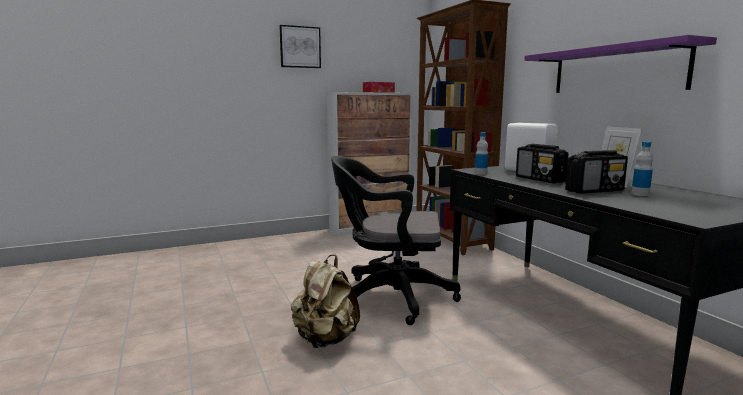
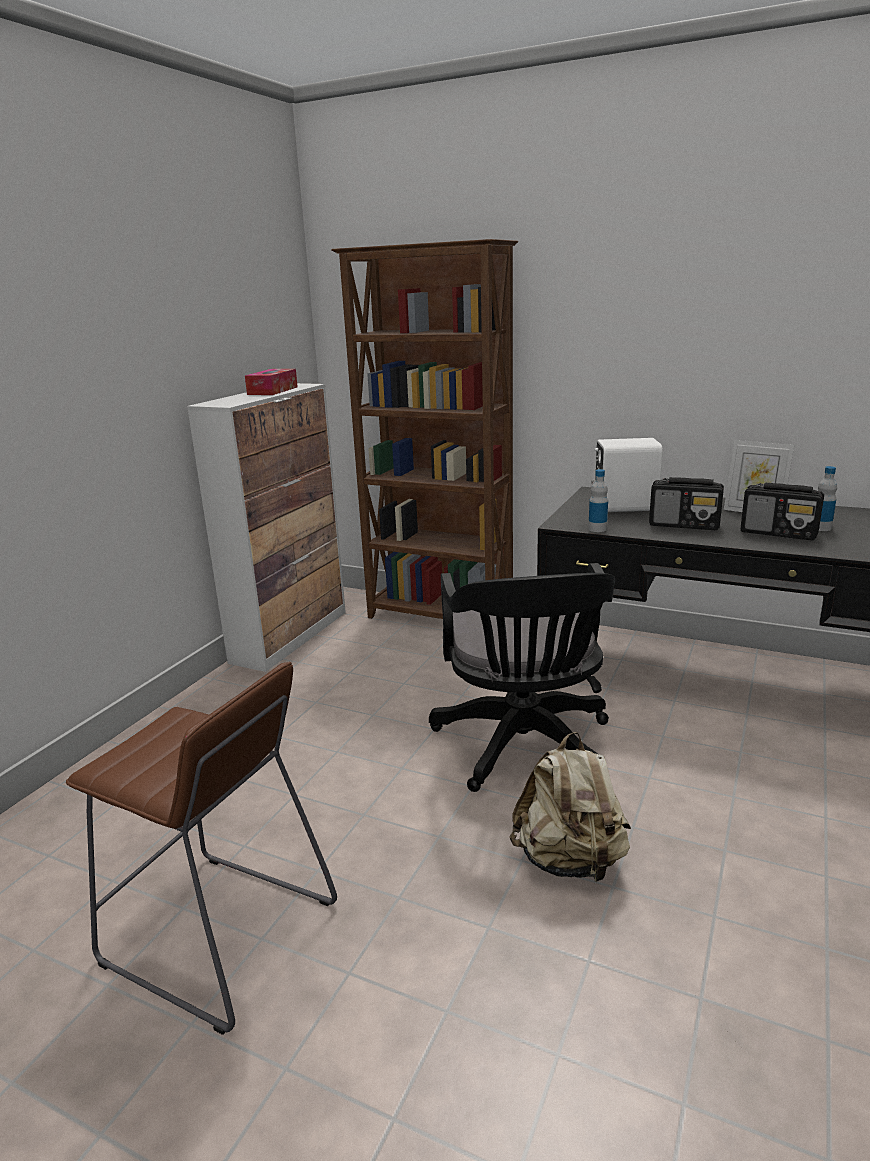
camera: 40 degrees left, 10 degrees up
picture [279,25,321,68] -> none
black office chair [331,156,461,325] -> black office chair turned 60 degrees counterclockwise [429,563,615,792]
purple shelf [524,35,717,93] -> none
radio [565,150,628,194] -> radio turned 90 degrees clockwise [741,483,824,541]
none -> brown stool [66,662,337,1035]

